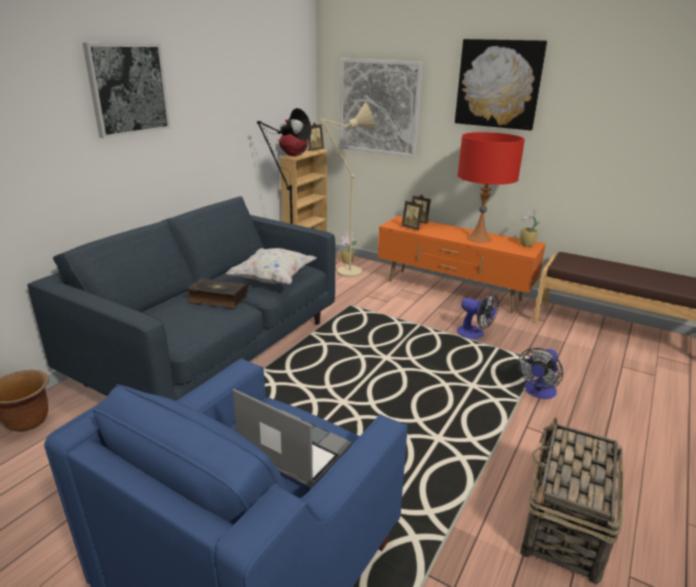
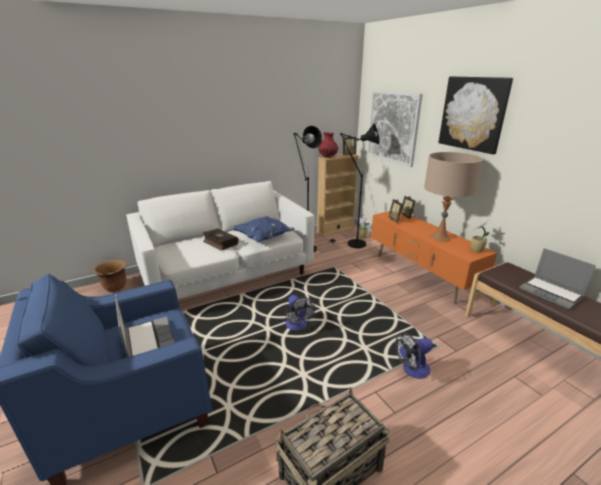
camera: 30 degrees right, 0 degrees up
blue sofa [27,196,336,401] -> white sofa [126,181,314,299]
picture [83,43,171,139] -> none
white pillow [226,248,316,285] -> blue pillow [231,216,295,243]
beige floor lamp [320,102,376,277] -> black floor lamp [329,124,380,248]
fan [457,294,499,339] -> fan moved to [285,295,315,330]
red table lamp [458,132,525,243] -> beige table lamp [424,152,483,242]
none -> laptop [519,248,596,309]

